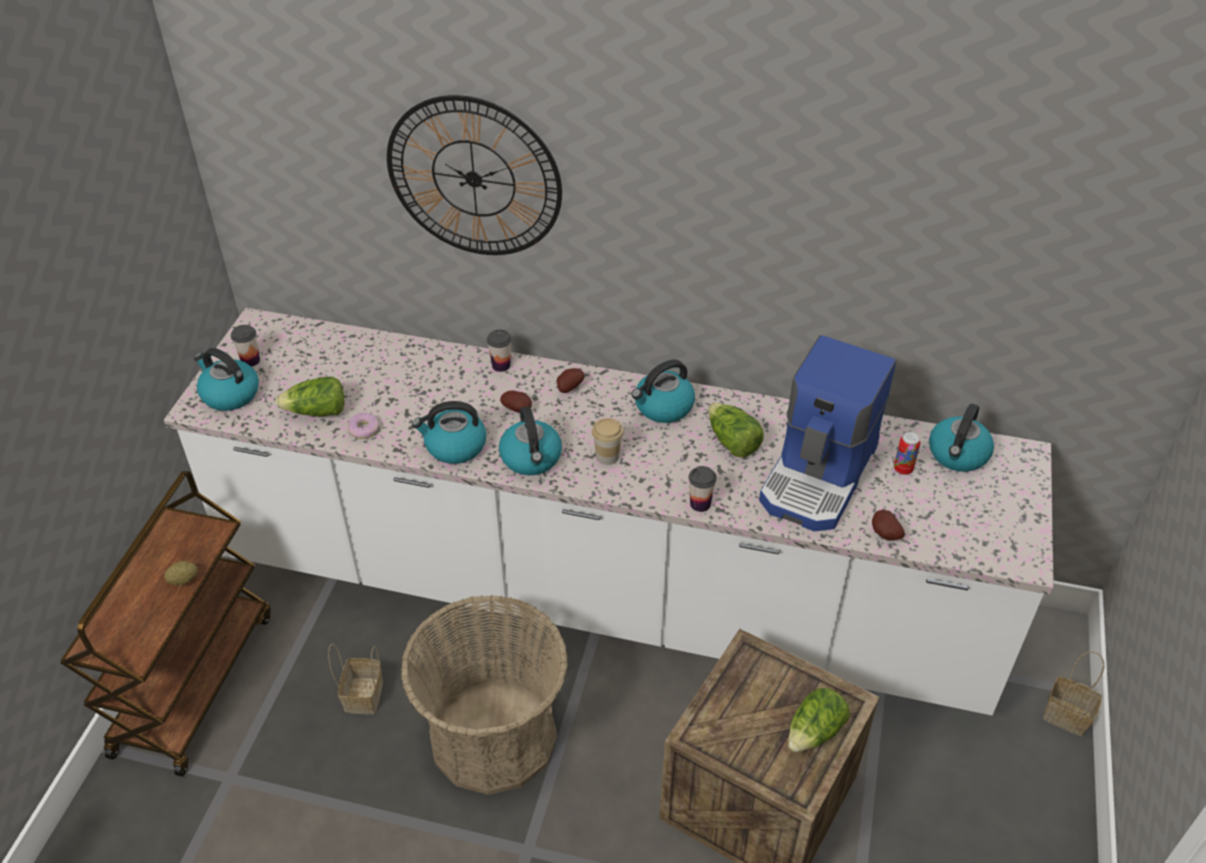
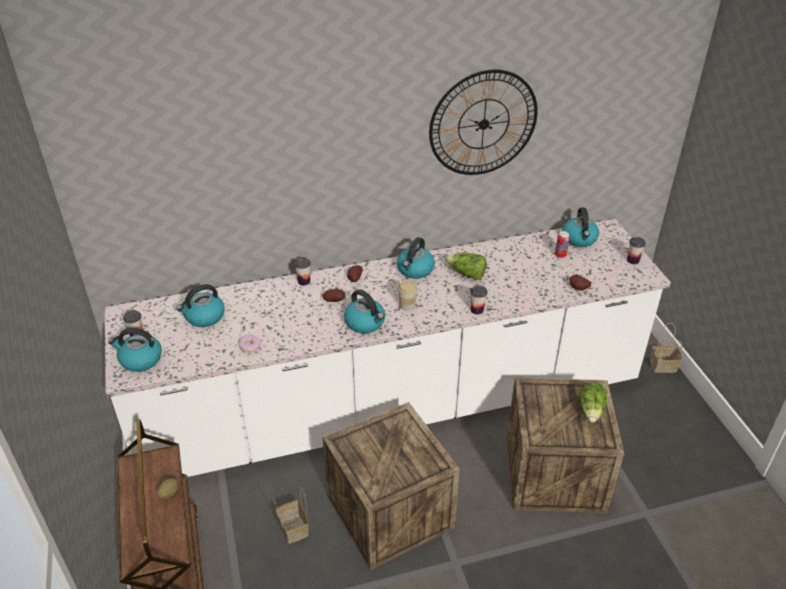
camera: 30 degrees left, 5 degrees down
lettuce [275,377,344,417] -> none
wall clock [387,95,562,255] -> wall clock moved to [429,69,538,175]
basket [401,595,568,795] -> crate [322,402,460,570]
kettle [412,401,487,464] -> kettle moved to [176,284,225,327]
coffee machine [759,335,896,532] -> none
none -> cup [627,237,646,264]

